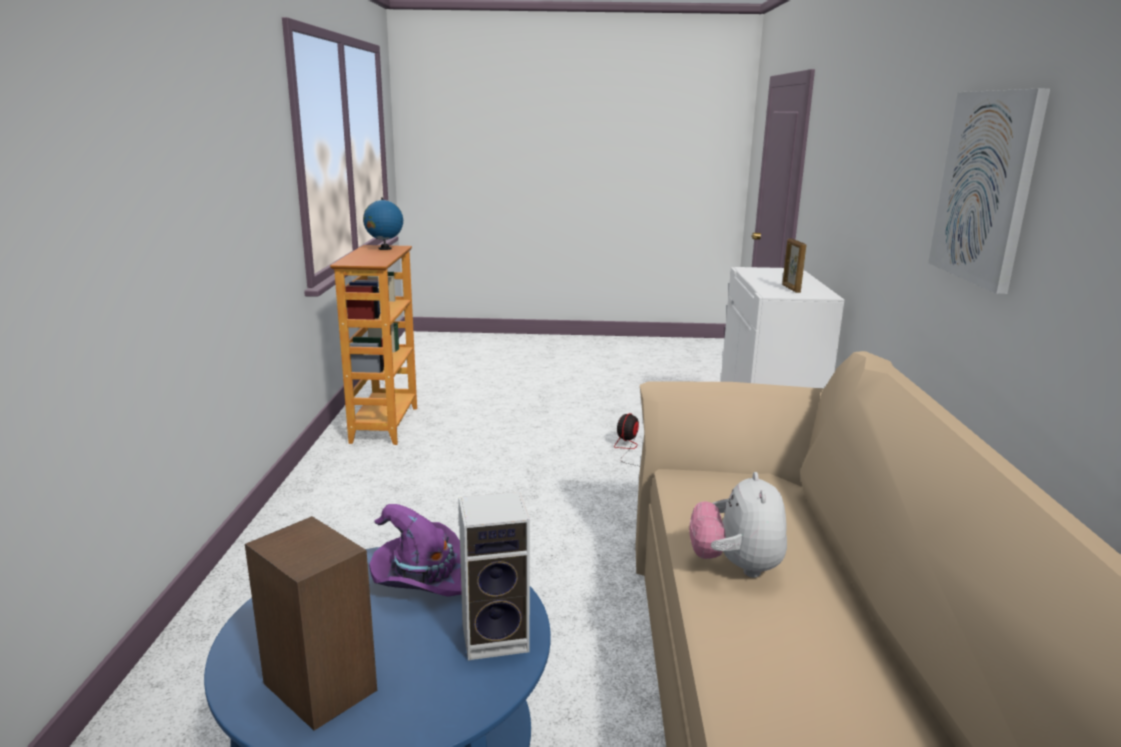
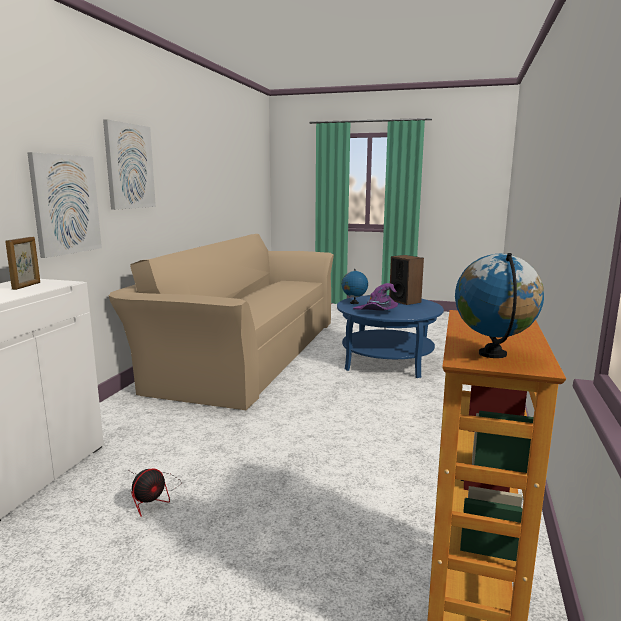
camera: 165 degrees left, 5 degrees down
speaker [458,492,530,660] -> globe [342,269,368,304]
plush toy [689,472,787,578] -> none
none -> picture [27,152,102,258]

